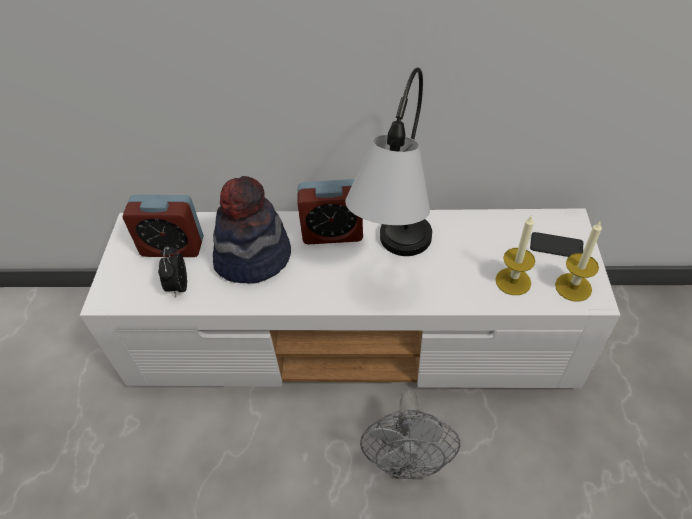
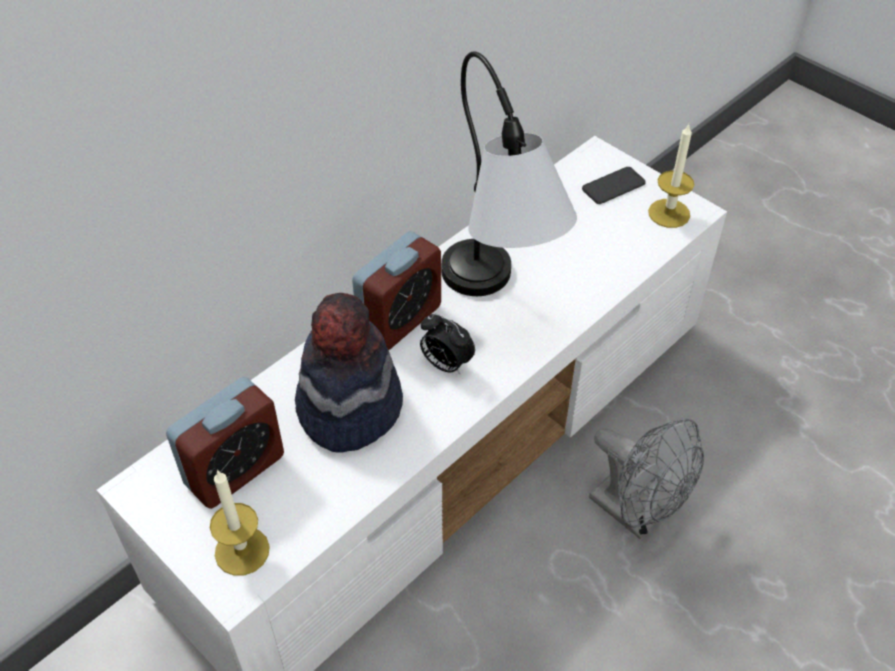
camera: 50 degrees left, 0 degrees up
alarm clock [158,247,187,297] -> alarm clock moved to [420,314,475,374]
candle [495,215,535,295] -> candle moved to [210,469,270,576]

